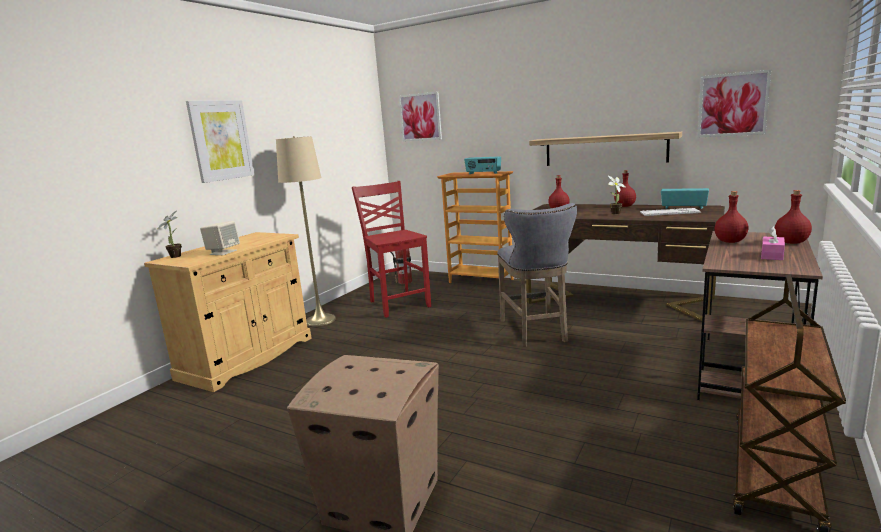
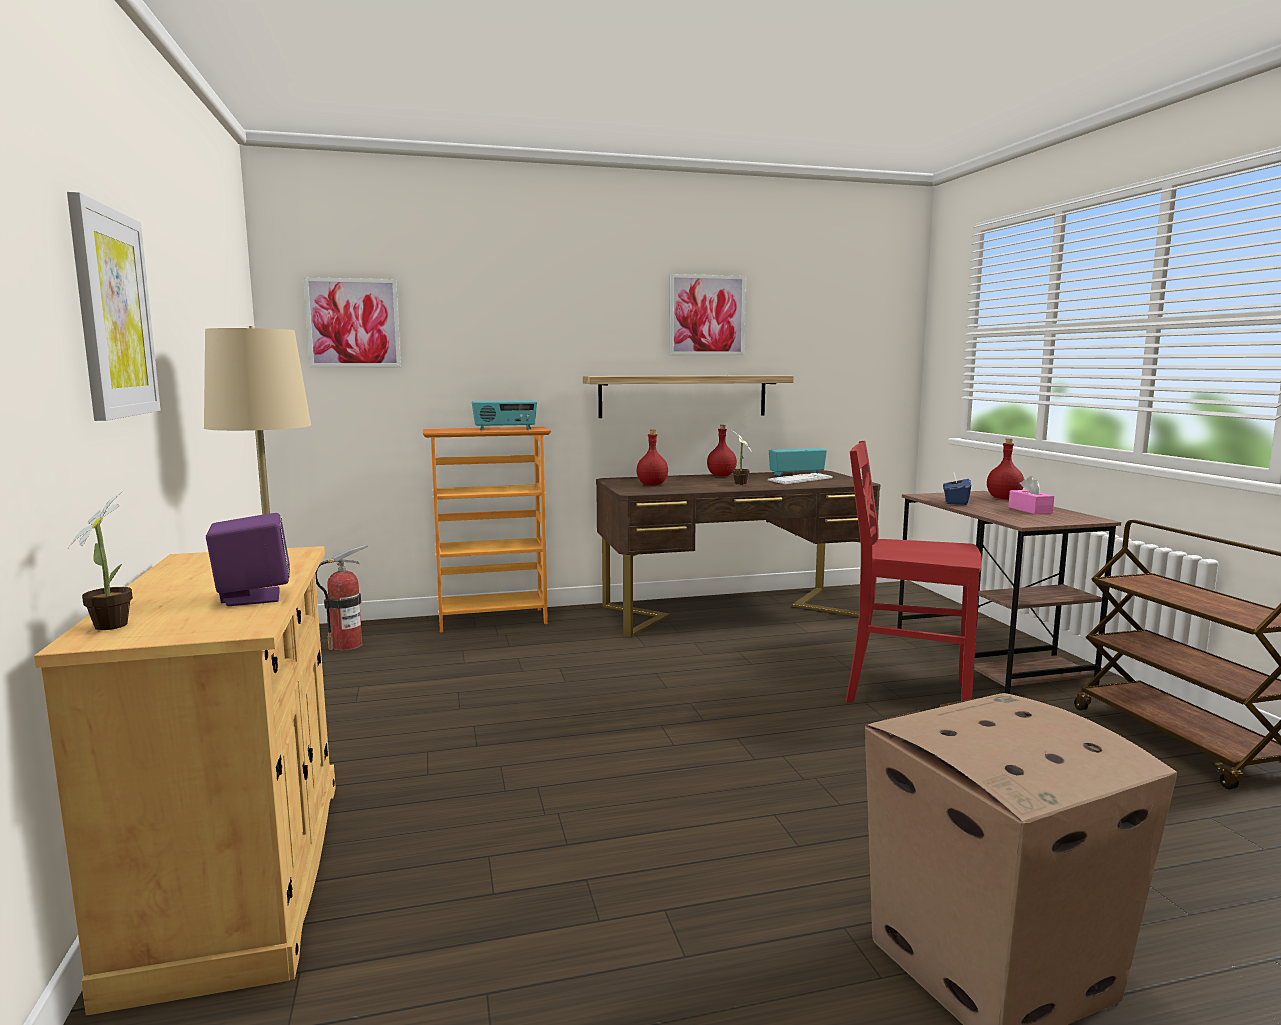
camera: 45 degrees left, 5 degrees down
beige speaker [200,221,240,255] -> purple speaker [206,513,290,606]
red chair [352,181,431,318] -> red chair moved to [846,441,982,703]
grey stool [497,203,577,347] -> none
picture [698,69,771,137] -> picture moved to [669,274,746,355]
red bottle [715,191,748,243] -> blue tissue box [943,472,971,505]

